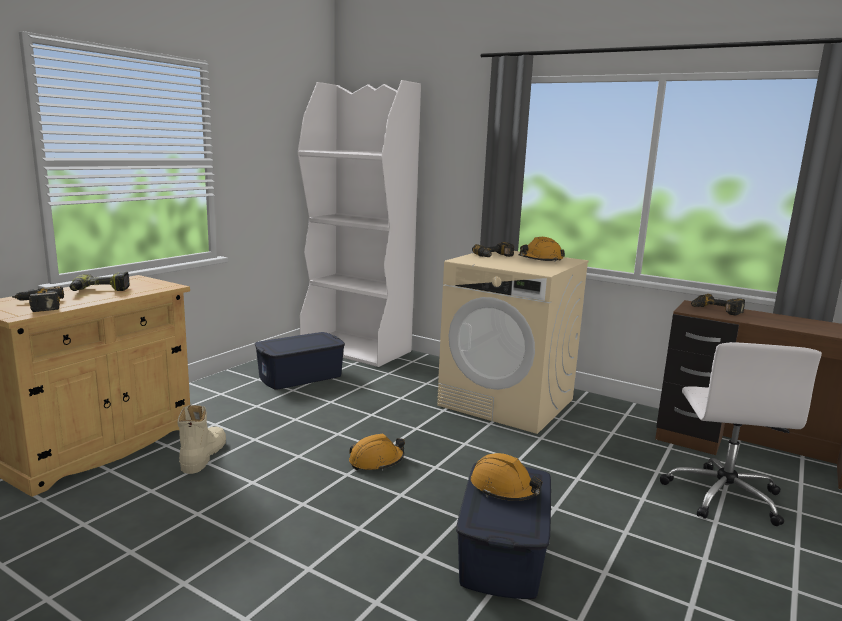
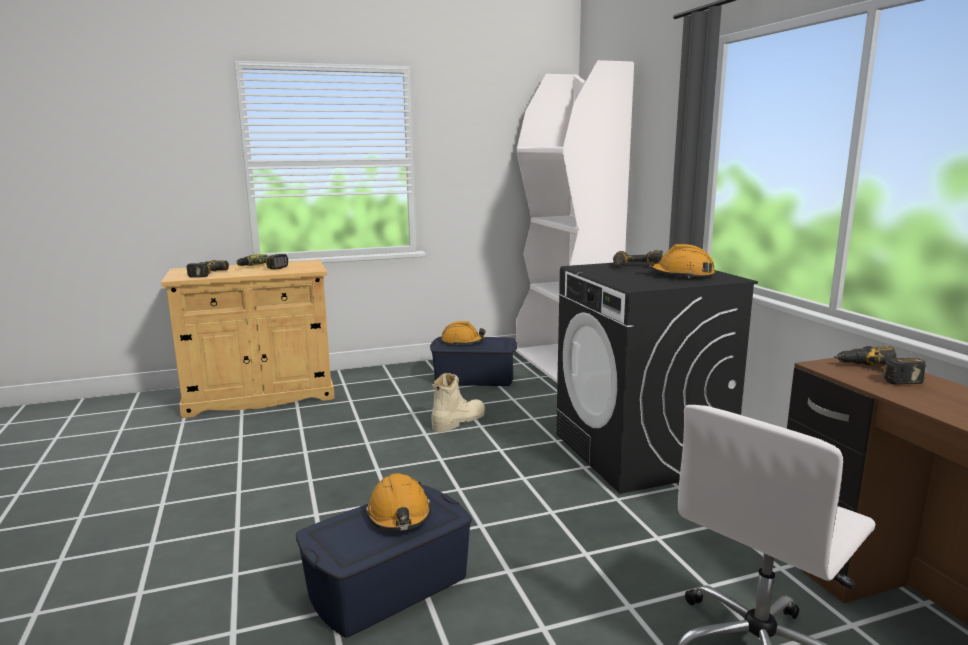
camera: 40 degrees right, 0 degrees up
beige boot [177,405,226,474] -> beige boot moved to [432,373,485,433]
orange hard hat [349,434,405,471] -> orange hard hat moved to [441,321,486,346]
beige washing machine [437,251,589,434] -> black washing machine [556,261,758,494]

